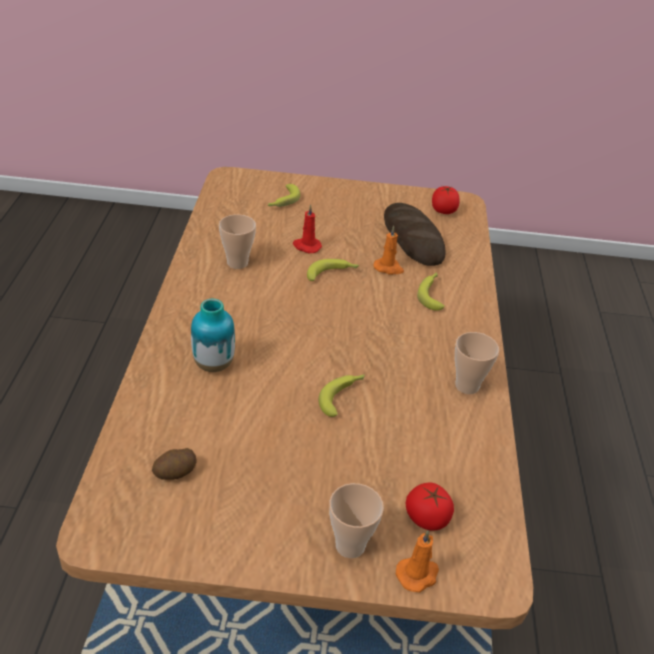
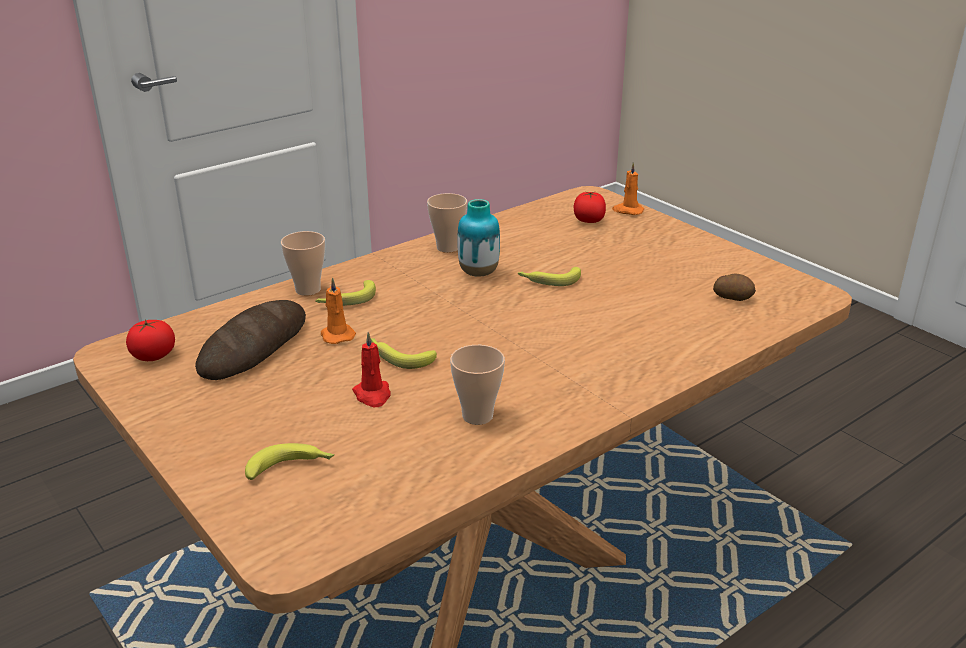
camera: 130 degrees left, 10 degrees down
vase [191,299,235,372] -> vase moved to [457,199,500,277]
cup [329,483,384,558] -> cup moved to [281,231,325,296]

